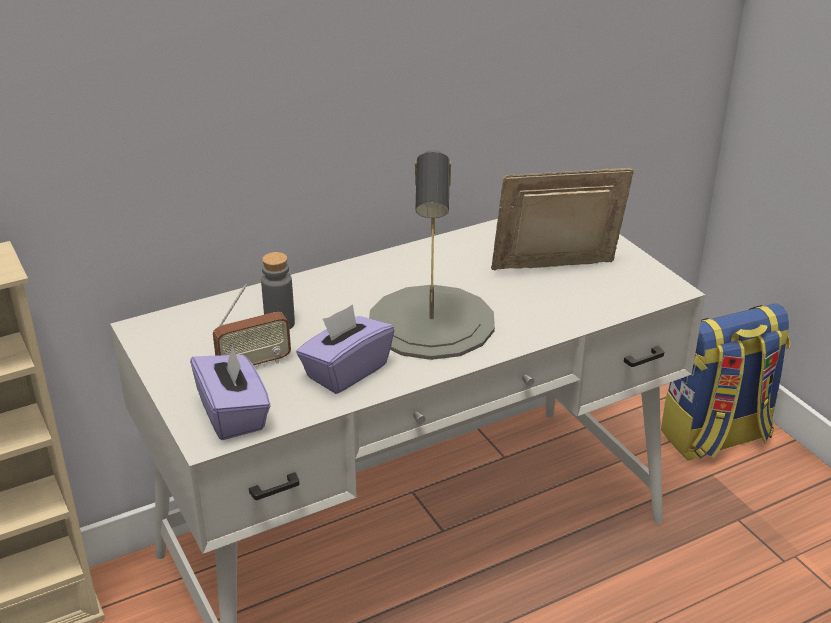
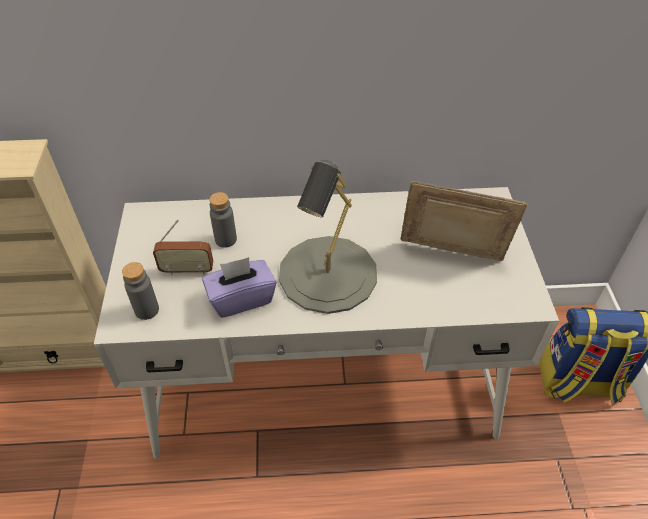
camera: 25 degrees right, 15 degrees up
purple tissue box [190,345,270,440] -> grey bottle [122,262,159,320]

